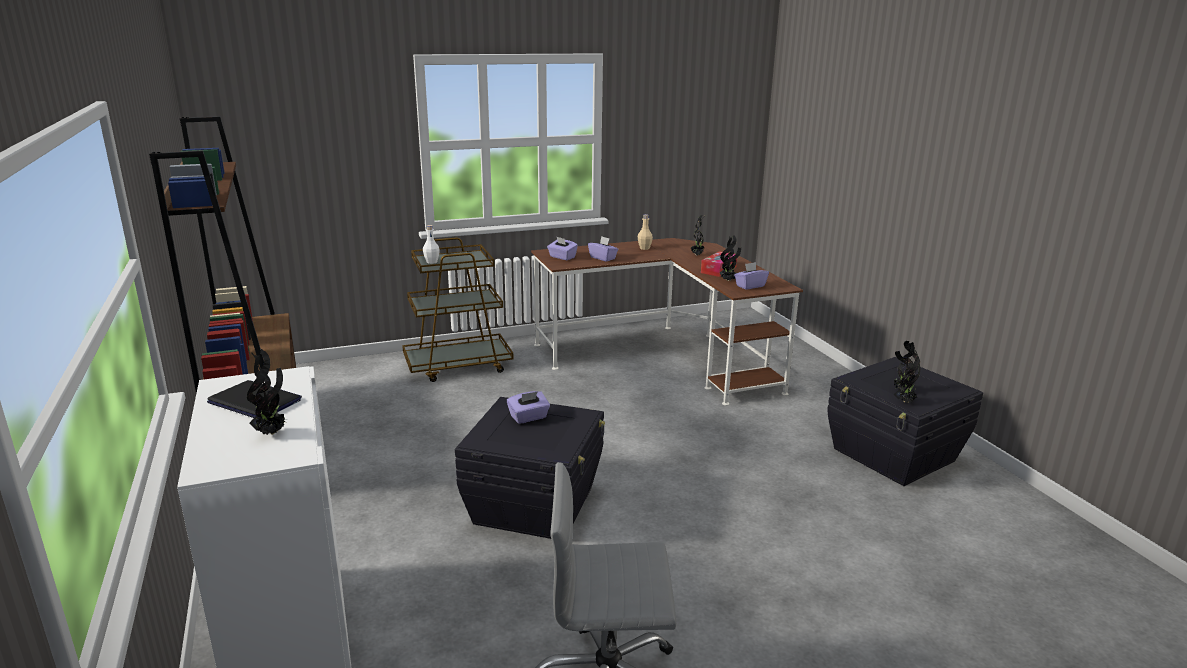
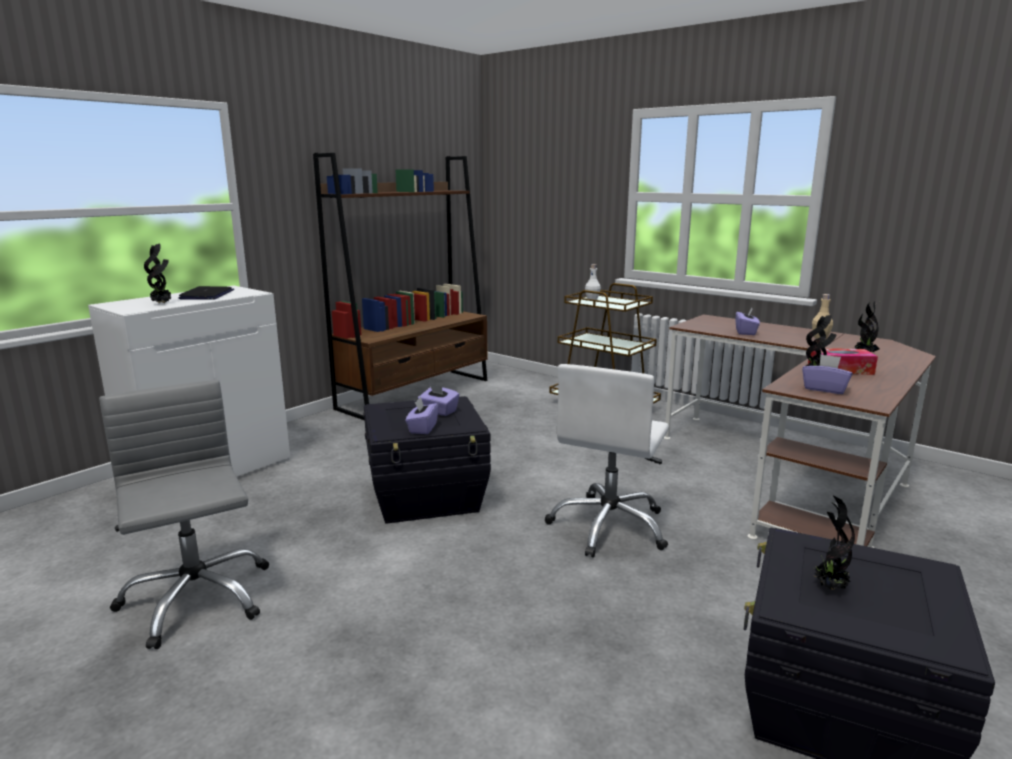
camera: 60 degrees right, 5 degrees down
purple tissue box [547,236,578,260] -> purple tissue box moved to [405,397,439,434]
potted plant [894,349,920,403] -> none
none -> white office chair [545,364,669,558]

